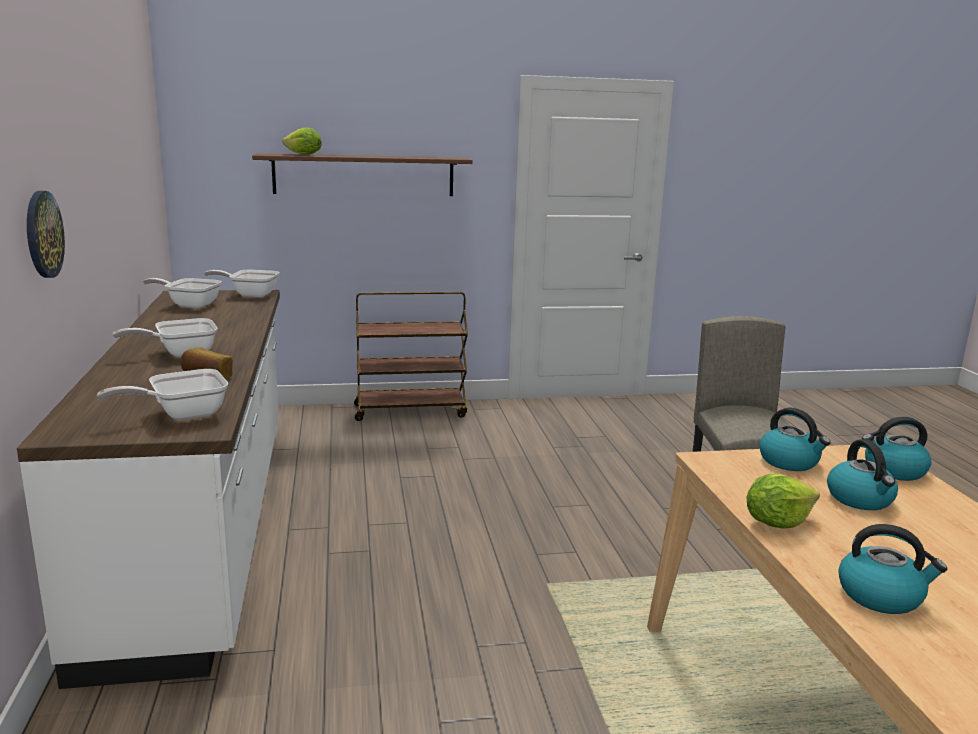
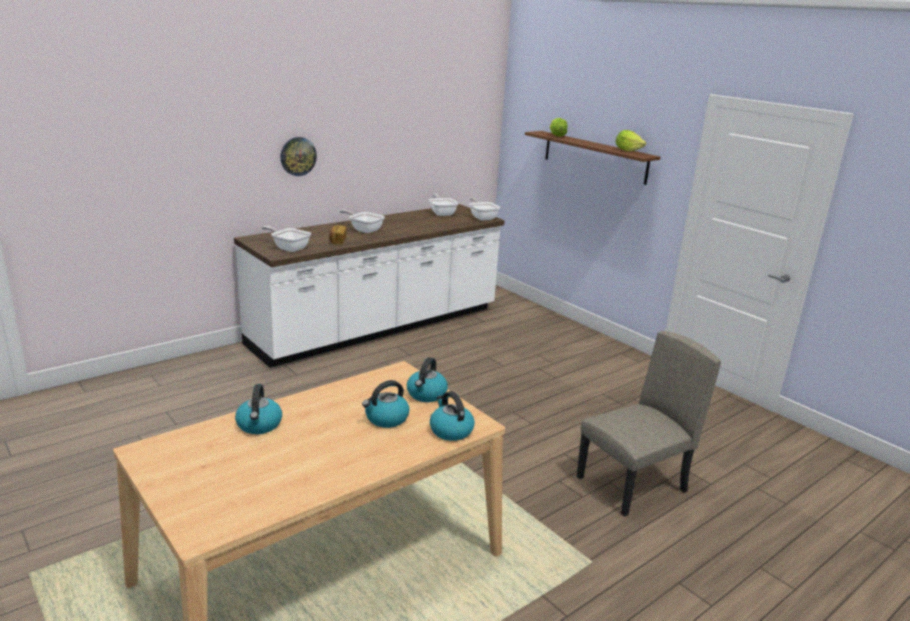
camera: 60 degrees right, 5 degrees up
brown cart [354,292,468,421] -> none
lettuce [746,474,820,529] -> lettuce moved to [616,130,646,151]

